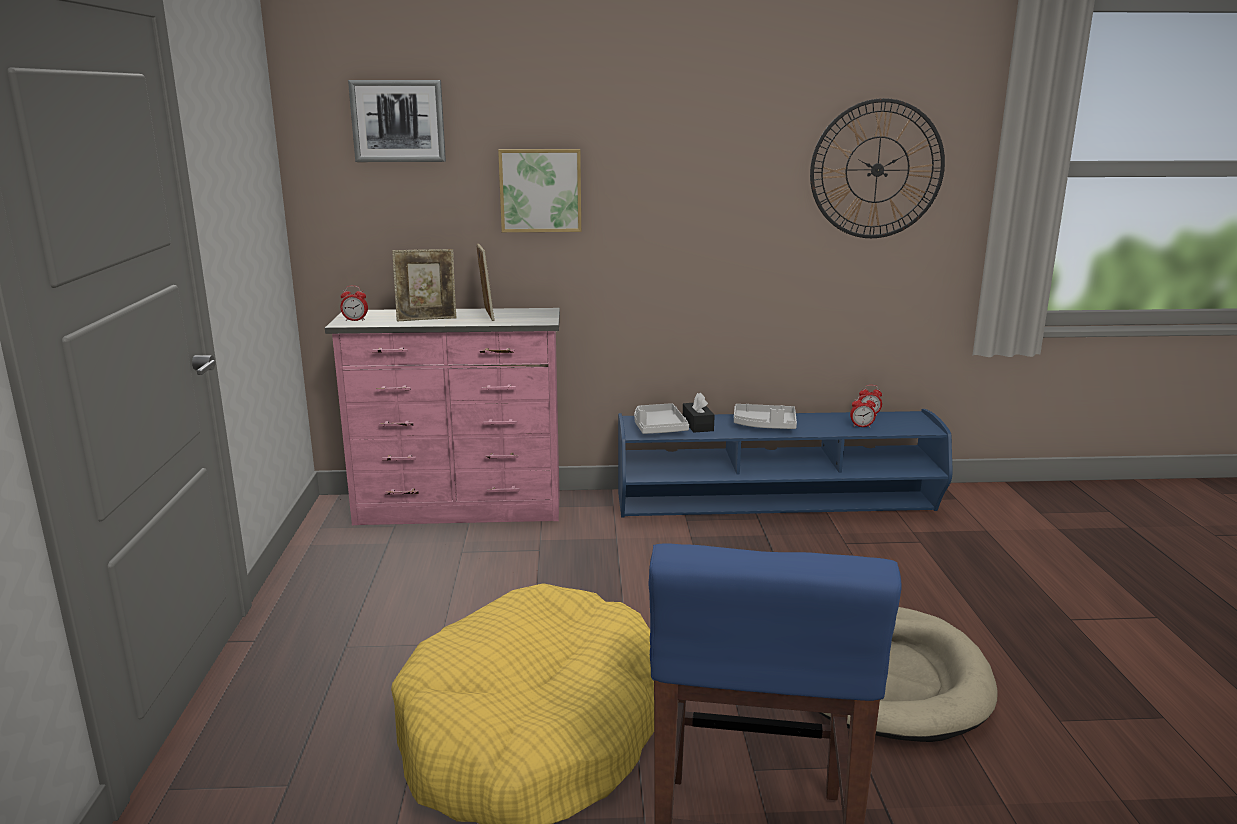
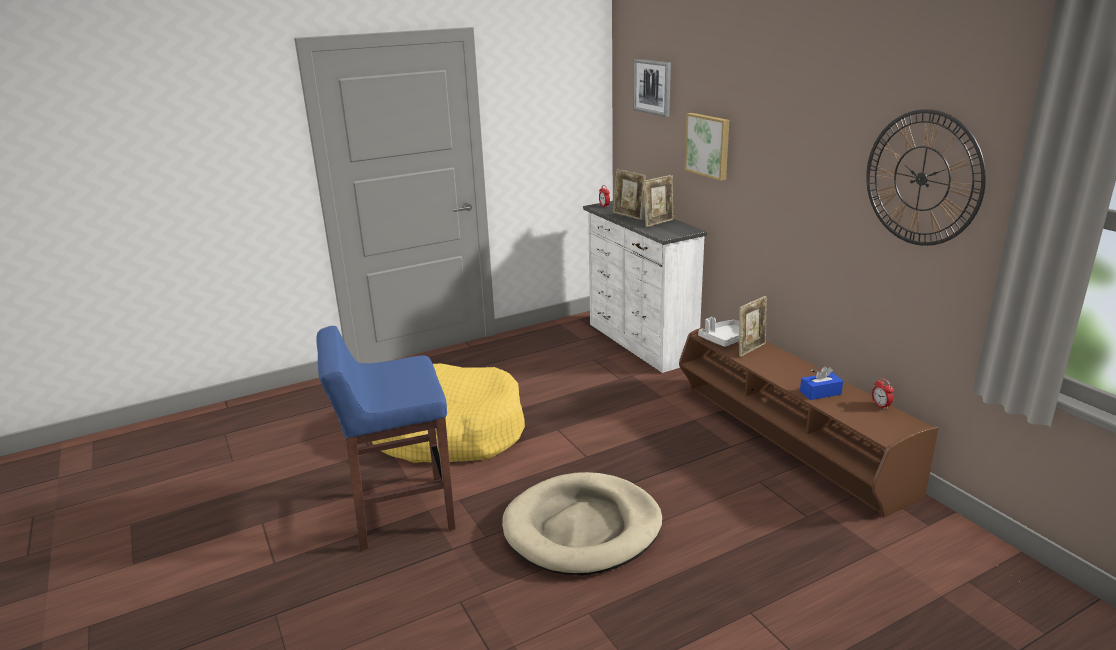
camera: 65 degrees right, 5 degrees up
pink dresser [325,308,560,525] -> white dresser [583,201,707,373]
blue tv stand [618,409,952,518] -> brown tv stand [679,326,939,518]
black tissue box [683,392,715,433] -> picture frame [739,296,767,357]
grey tray [734,404,797,429] -> none
alarm clock [850,395,876,427] -> none
none -> blue tissue box [800,366,843,400]

